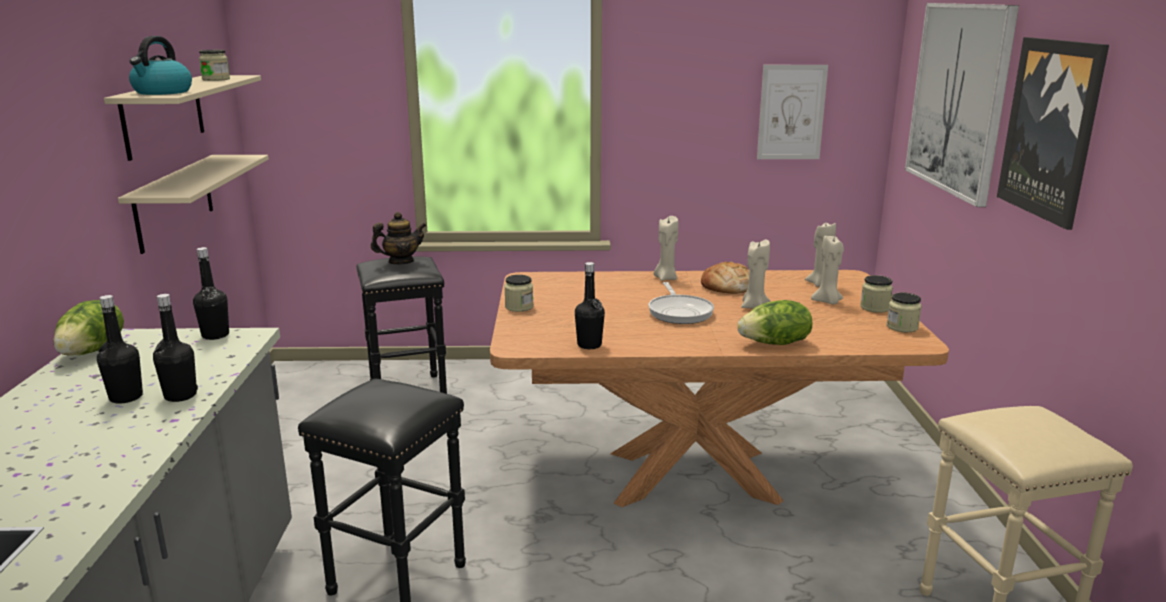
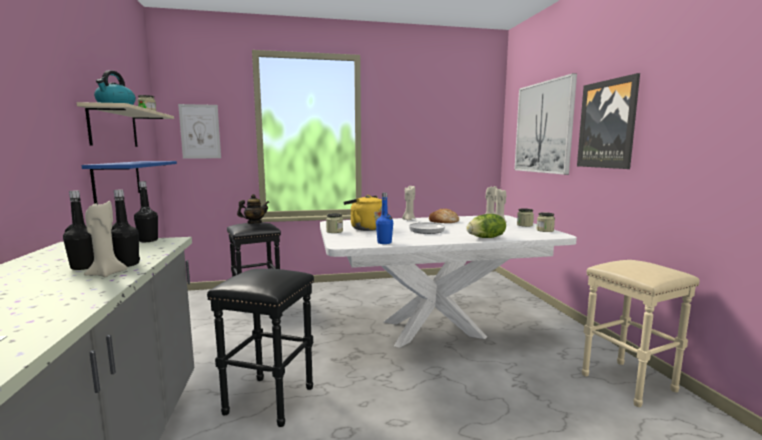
camera: 10 degrees left, 10 degrees down
lettuce [53,300,124,355] -> none
beige shelf [118,155,269,254] -> blue shelf [82,161,177,204]
brown dining table [490,270,949,507] -> white dining table [320,215,577,348]
black bottle [575,262,605,349] -> blue bottle [376,193,393,244]
beige candle [741,239,770,309] -> beige candle moved to [84,201,128,277]
picture [757,65,828,159] -> picture moved to [178,104,221,158]
none -> yellow kettle [344,195,382,231]

